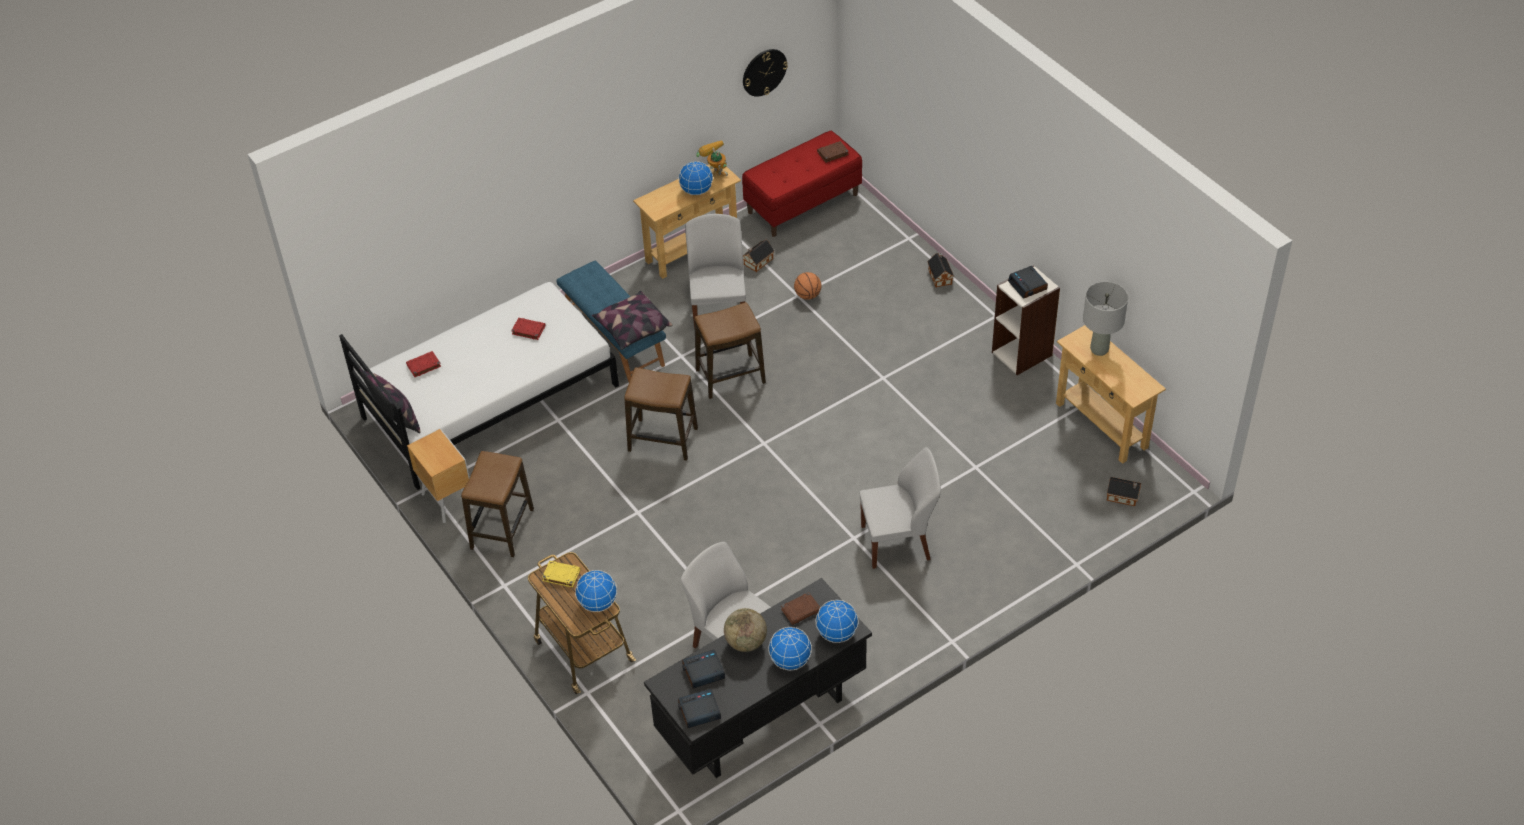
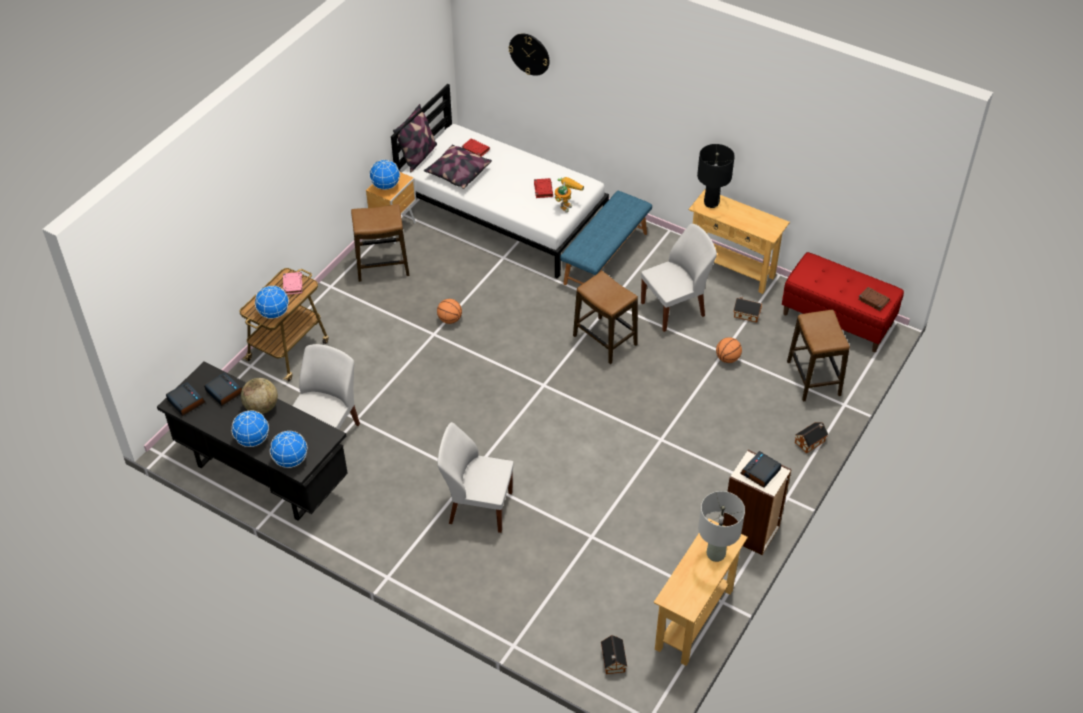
camera: 65 degrees right, 0 degrees up
yellow book [542,561,580,587] -> pink book [283,272,303,295]
pillow [592,291,673,350] -> pillow moved to [424,144,492,189]
stool [624,367,698,461] -> stool moved to [787,310,850,401]
globe [678,161,713,195] -> globe moved to [369,159,400,190]
toy robot [696,140,728,176] -> toy robot moved to [555,177,584,213]
wall clock [743,49,788,97] -> wall clock moved to [508,33,550,76]
brown book [781,592,820,625] -> none
white chair [860,447,941,569] -> white chair turned 135 degrees clockwise [437,422,514,533]
none -> basketball [437,299,462,324]
none -> black table lamp [697,144,735,208]

